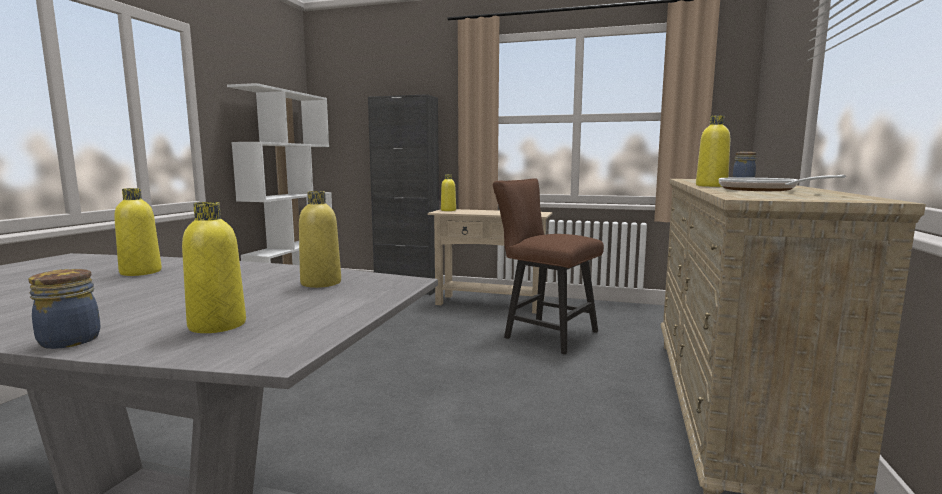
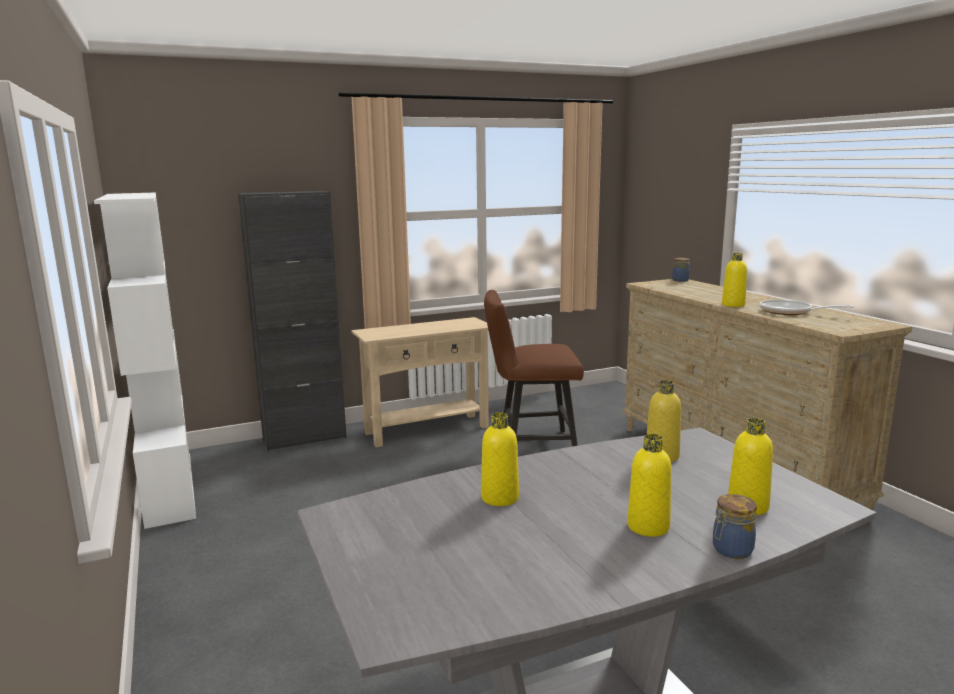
camera: 40 degrees left, 5 degrees up
yellow bottle [441,174,456,211] -> yellow bottle moved to [627,434,672,537]

